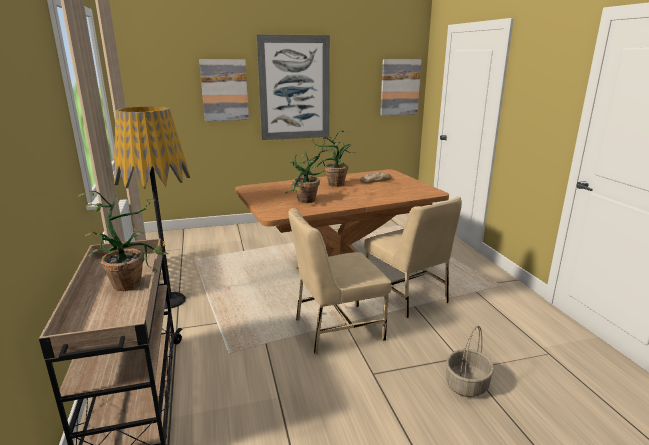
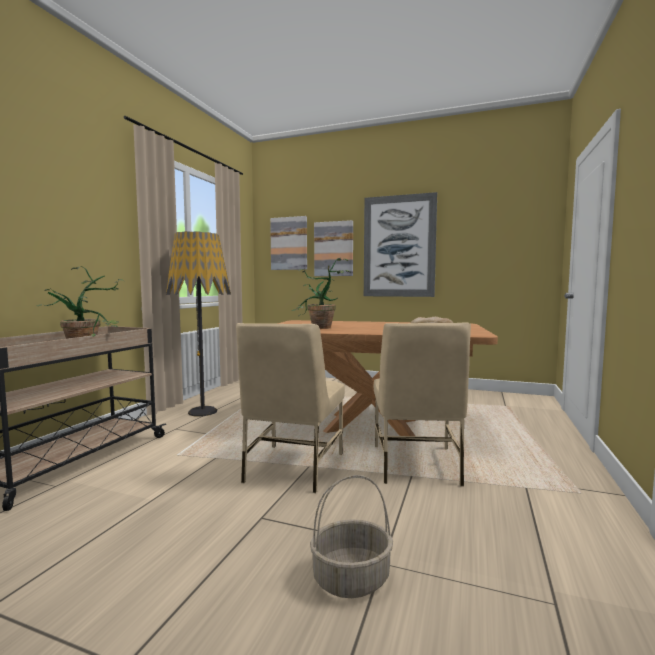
camera: 35 degrees right, 15 degrees down
beige chair [288,208,392,354] -> beige chair turned 90 degrees counterclockwise [236,323,345,493]
potted plant [308,130,357,187] -> none
picture [380,59,422,116] -> picture moved to [270,216,307,270]

